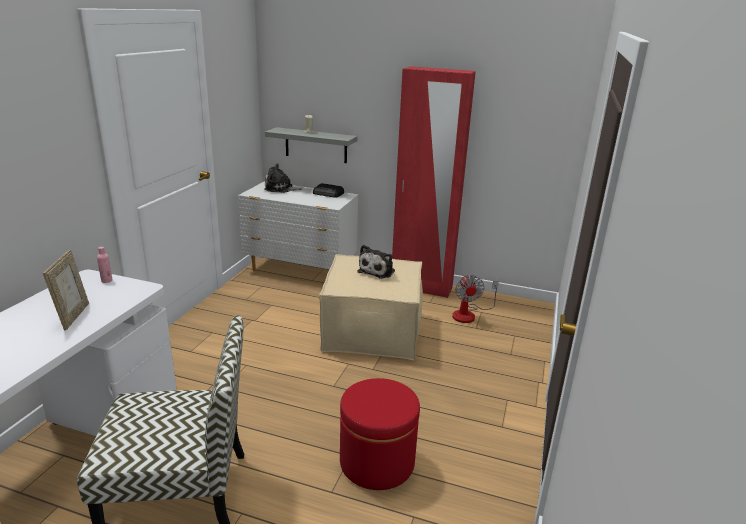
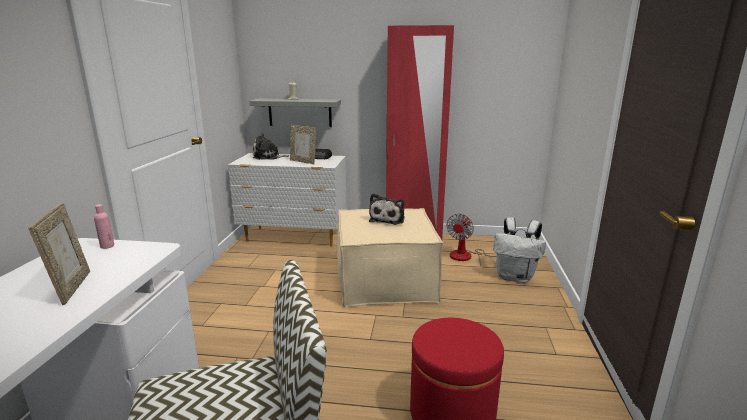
camera: 10 degrees left, 5 degrees down
fan [452,275,499,323] -> fan turned 45 degrees clockwise [446,213,510,261]
none -> picture frame [290,125,316,164]
none -> white backpack [493,217,546,283]

